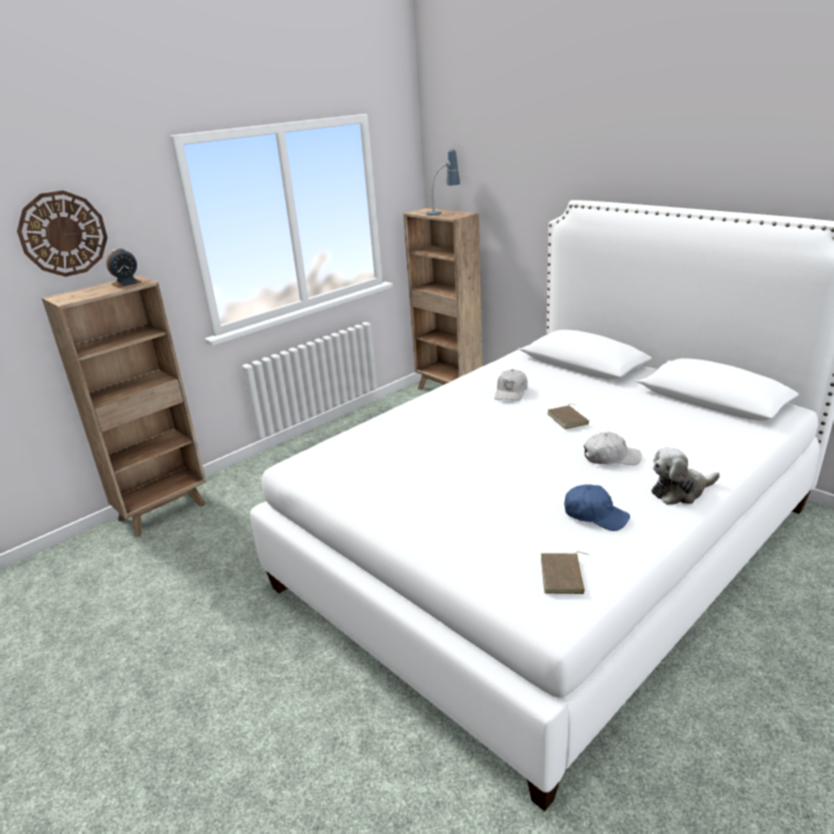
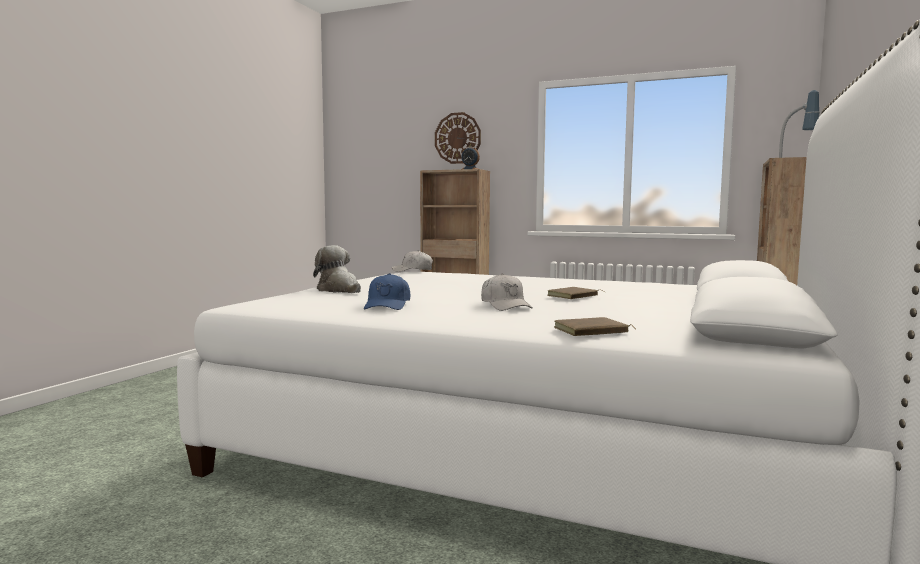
camera: 65 degrees right, 20 degrees down
white cap [495,369,528,401] -> white cap moved to [391,250,433,272]
brown book [541,552,589,594] -> brown book moved to [554,317,637,336]
plush toy [651,447,720,505] -> plush toy moved to [313,245,361,293]

